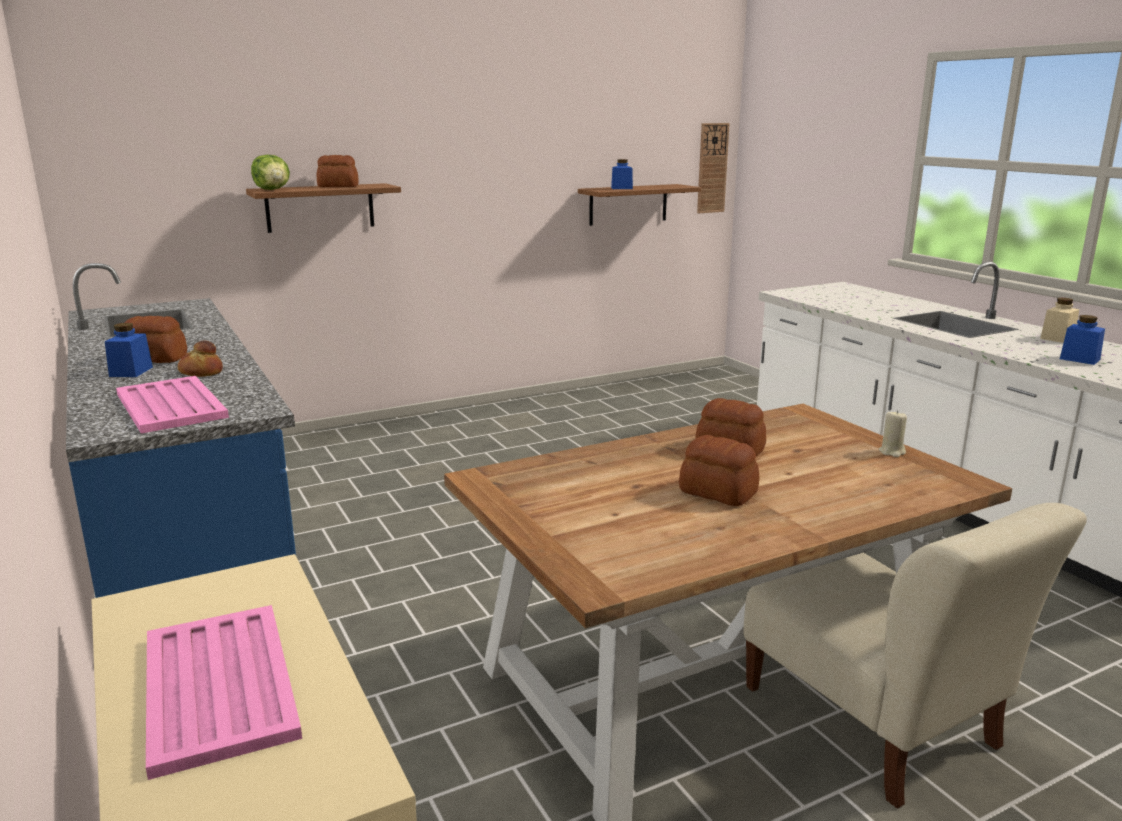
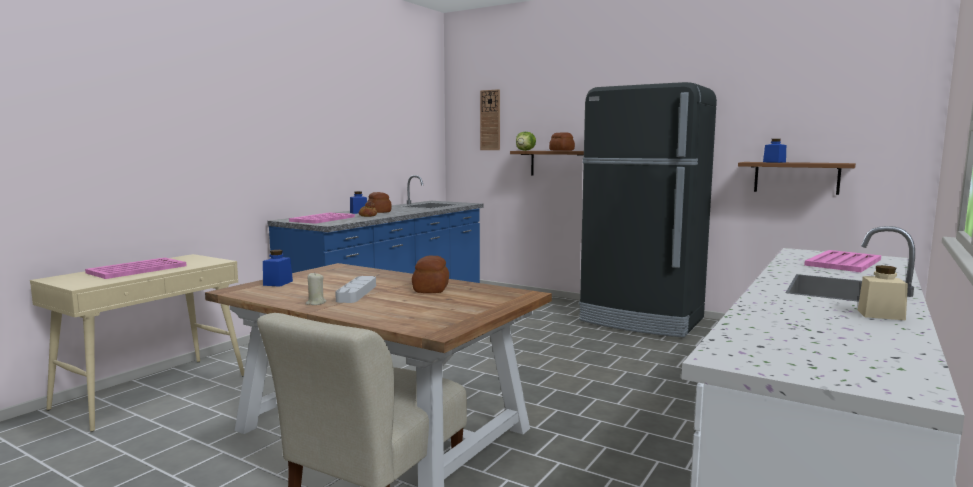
camera: 60 degrees right, 10 degrees down
bread [679,435,759,506] -> grey tray [335,276,376,303]
wall clock [697,123,730,213] -> wall clock moved to [480,89,500,150]
beige candle [879,410,907,457] -> beige candle moved to [305,272,326,305]
blue jar [1060,315,1105,365] -> blue jar moved to [263,250,293,287]
none -> black fridge [579,82,717,337]
none -> pink tray [804,250,881,272]

